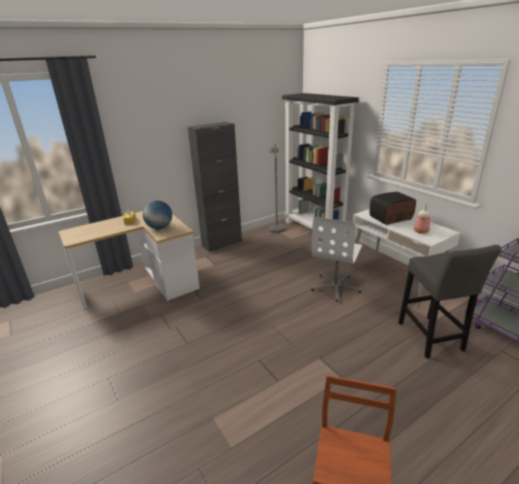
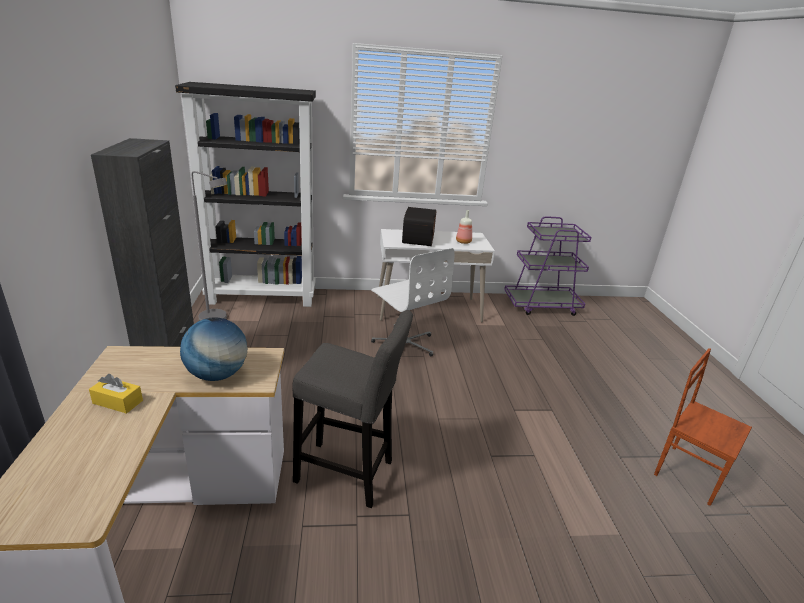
camera: 65 degrees left, 0 degrees up
grey stool [398,245,501,359] -> grey stool moved to [292,310,413,508]

